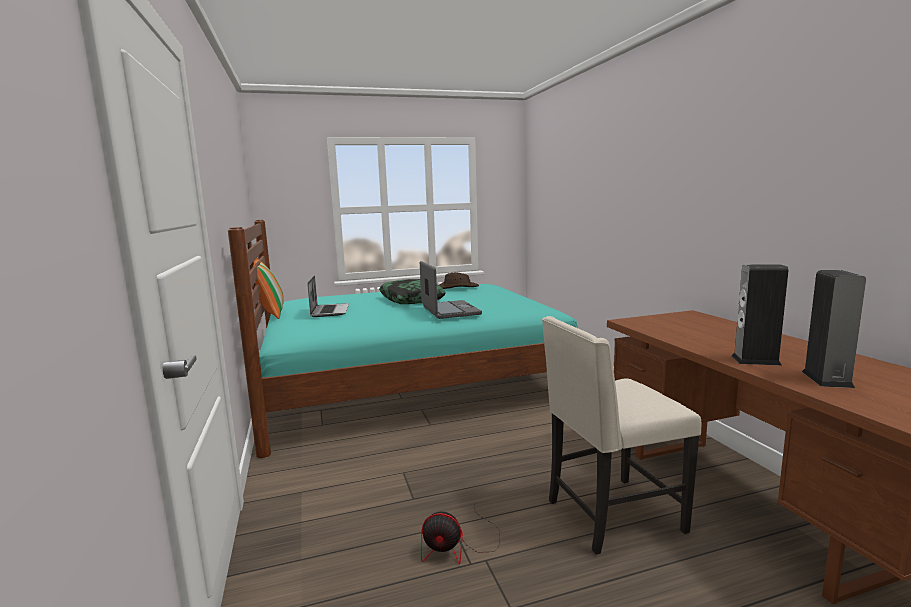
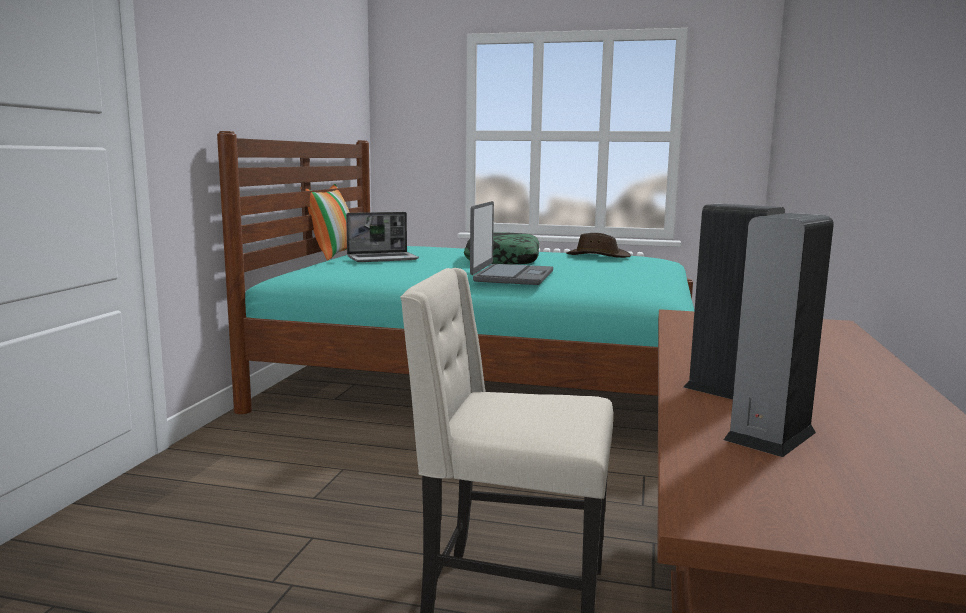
camera: 30 degrees right, 0 degrees up
laptop [307,275,349,317] -> laptop turned 45 degrees clockwise [346,212,419,262]
fan [421,504,500,564] -> none

